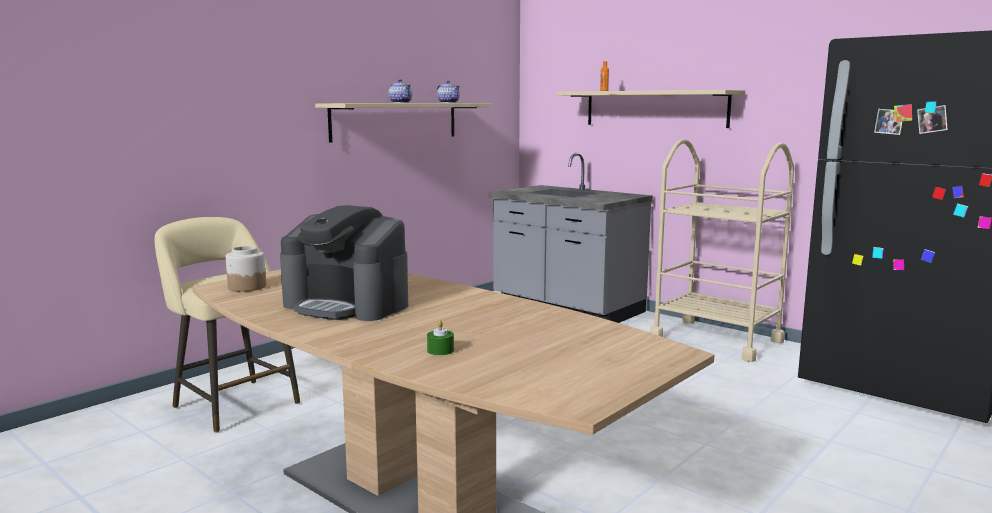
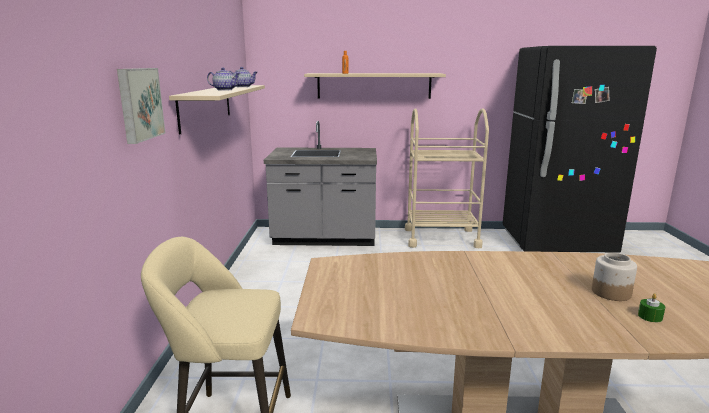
camera: 40 degrees left, 5 degrees up
jar [226,246,266,292] -> jar moved to [592,252,637,301]
coffee machine [280,205,408,321] -> none
none -> picture [117,68,165,144]

